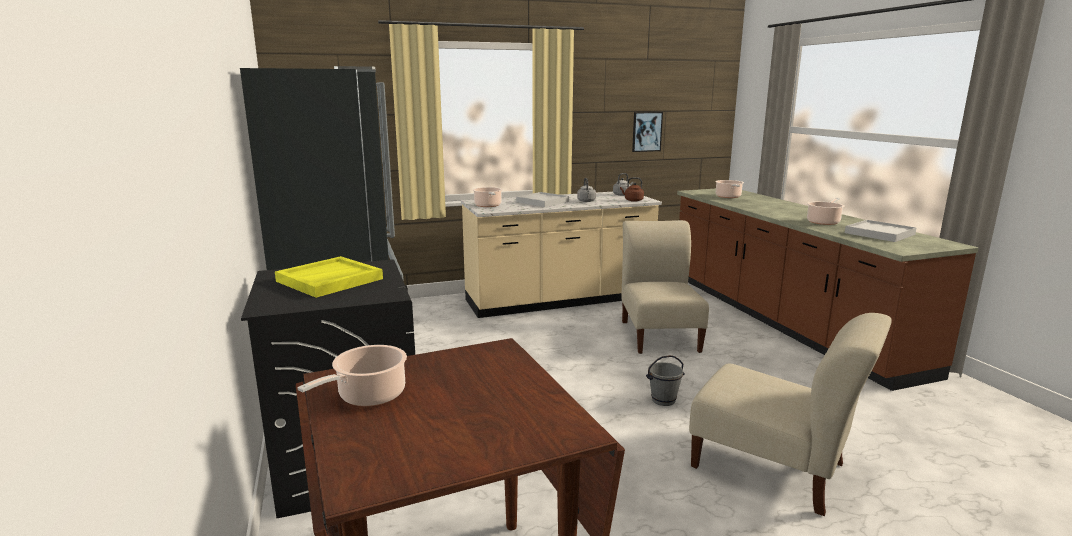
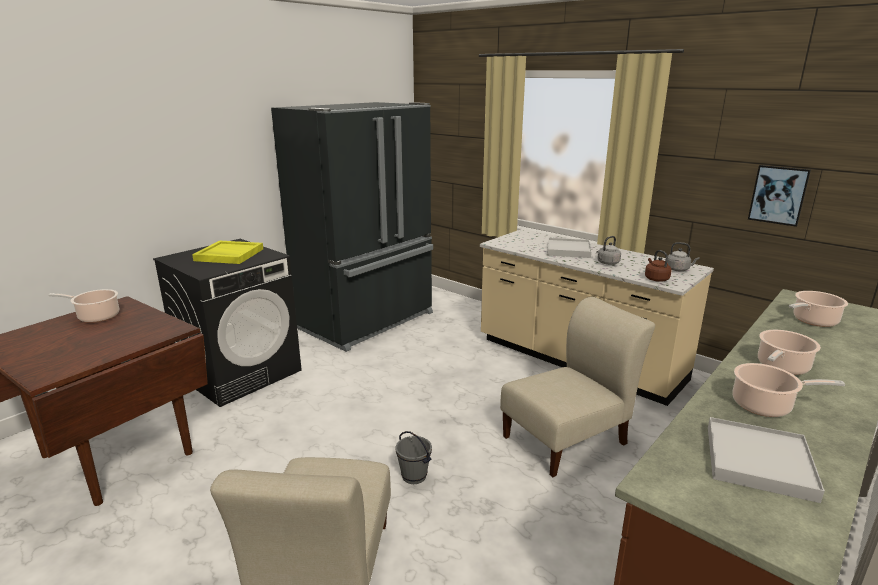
camera: 60 degrees right, 5 degrees up
cooking pot [473,187,503,207] -> cooking pot moved to [758,330,821,375]

